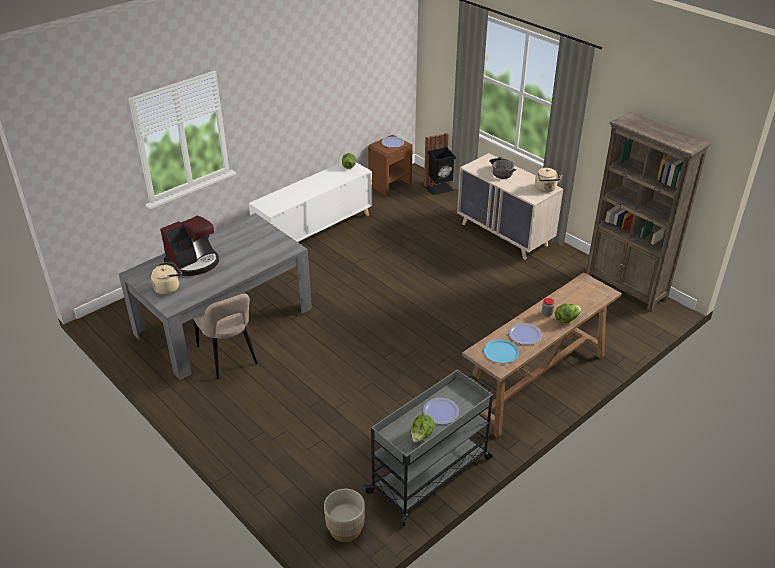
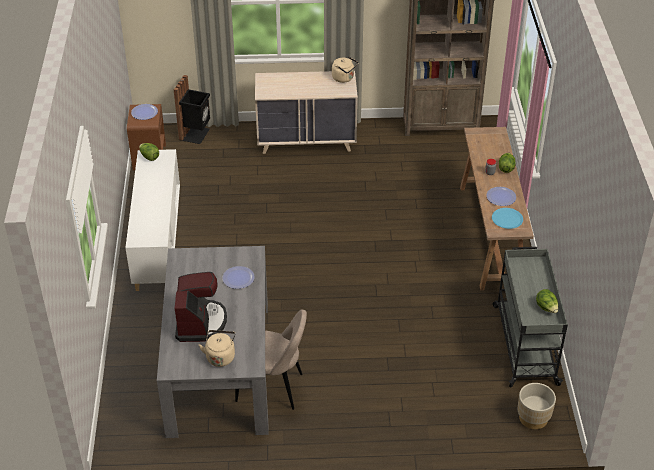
camera: 50 degrees left, 5 degrees up
plate [423,398,459,424] -> plate moved to [222,266,254,289]
cooking pot [489,157,516,179] -> none

